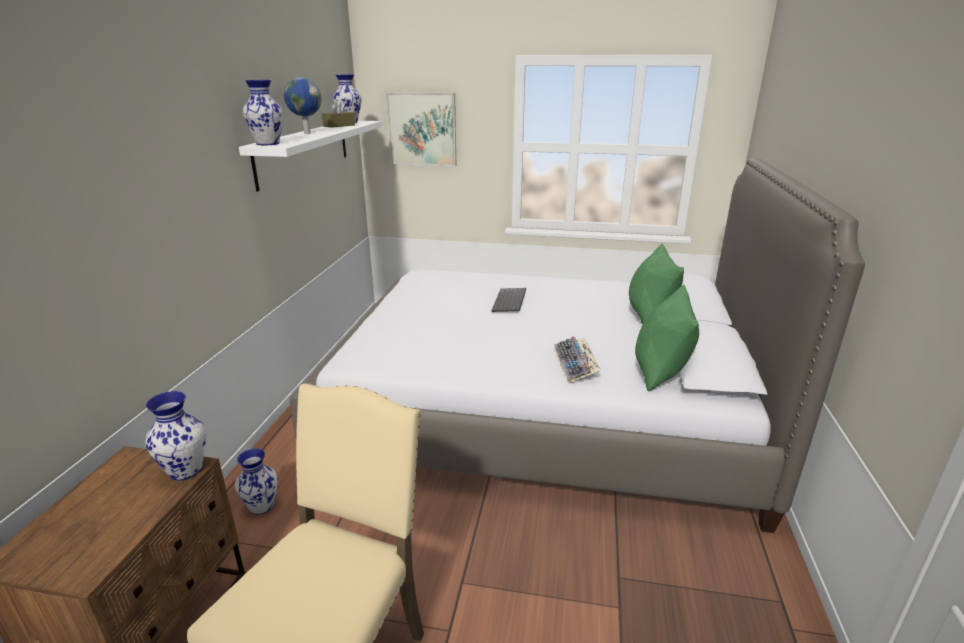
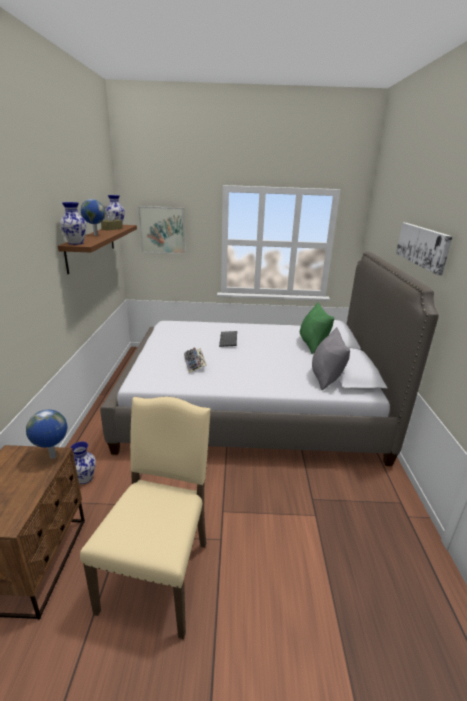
camera: 10 degrees left, 0 degrees up
vase [145,391,206,481] -> globe [26,410,68,459]
white shelf [239,121,381,192] -> brown shelf [58,225,137,274]
keyboard [554,336,601,383] -> keyboard moved to [184,347,207,373]
green pillow [635,284,699,391] -> grey pillow [312,327,350,390]
none -> picture [396,223,453,275]

